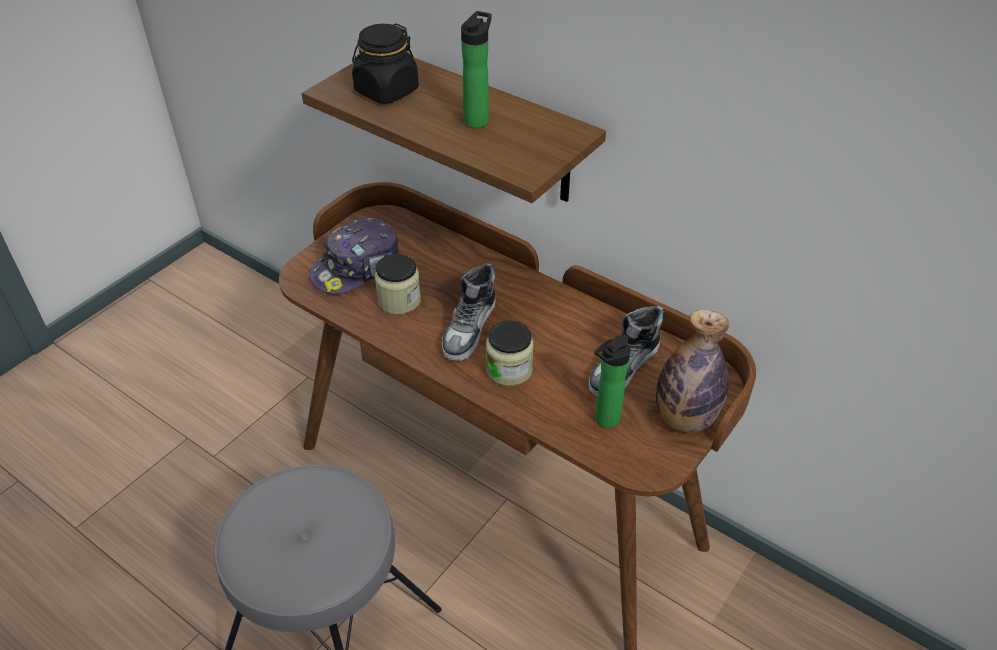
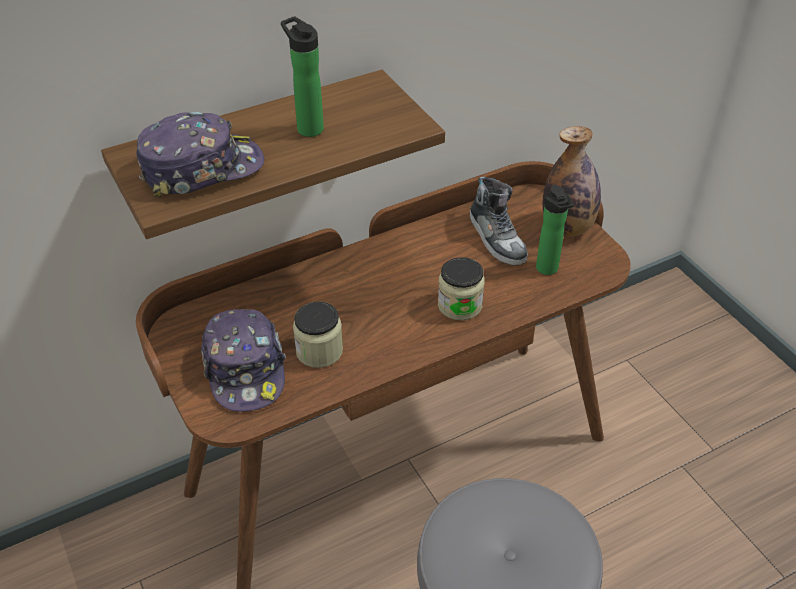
camera: 65 degrees left, 0 degrees up
black jar [352,23,419,104] -> cap [136,112,264,198]
shoe [442,263,496,361] -> none

